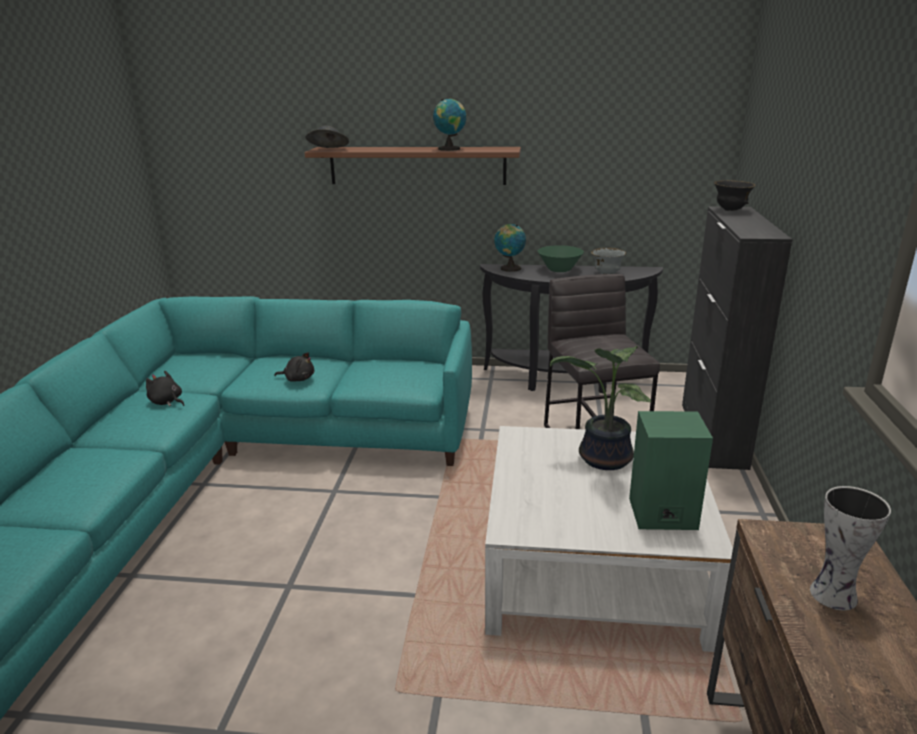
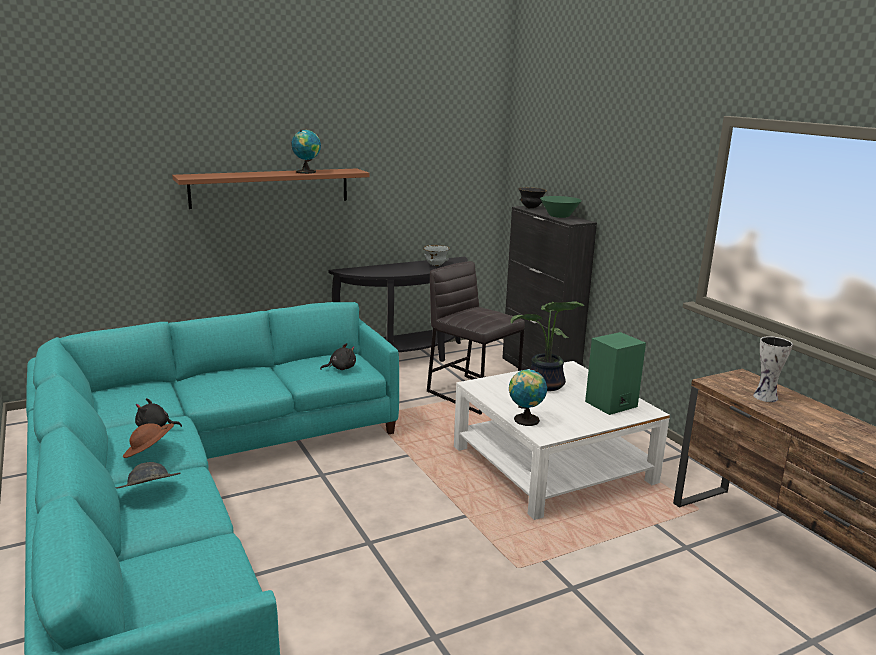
camera: 35 degrees left, 5 degrees down
black plush toy [274,352,314,382] -> black plush toy moved to [320,343,356,370]
grey hat [305,126,349,148] -> grey hat moved to [115,462,180,488]
globe [494,224,526,272] -> globe moved to [509,369,547,426]
green bowl [538,245,584,272] -> green bowl moved to [540,196,582,218]
none -> brown hat [123,423,174,458]

